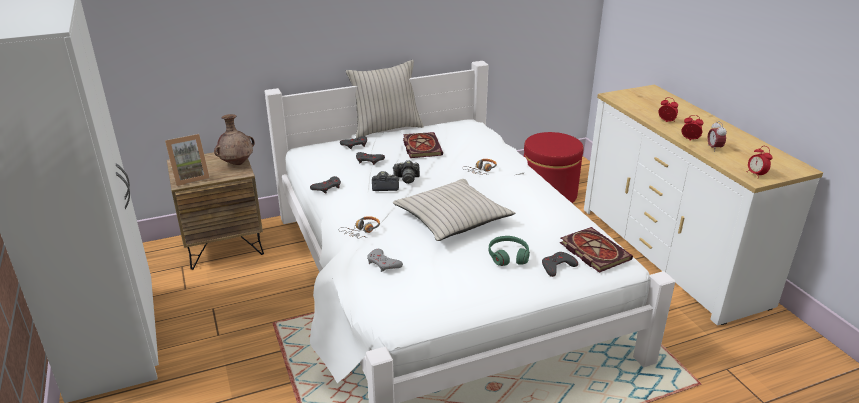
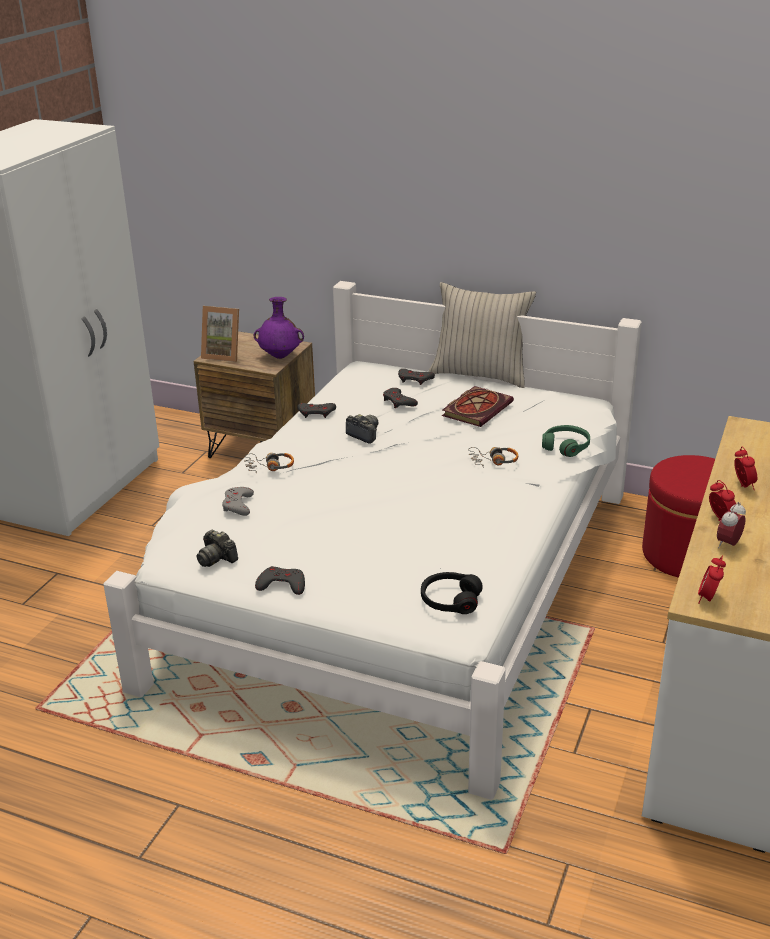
camera: 45 degrees right, 0 degrees up
brown vase [214,114,255,165] -> purple vase [254,297,304,359]
camera [393,160,420,184] -> camera moved to [196,530,238,567]
beige pillow [393,179,515,241] -> none
green headphones [489,236,530,266] -> green headphones moved to [542,425,590,457]
grey game controller [542,252,578,277] -> grey game controller moved to [255,566,305,595]
book [560,227,633,273] -> black headphones [421,572,483,614]

